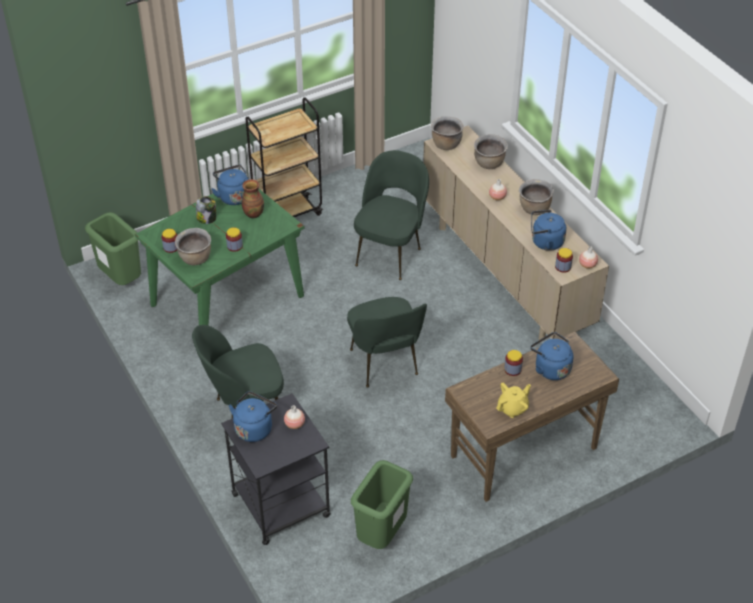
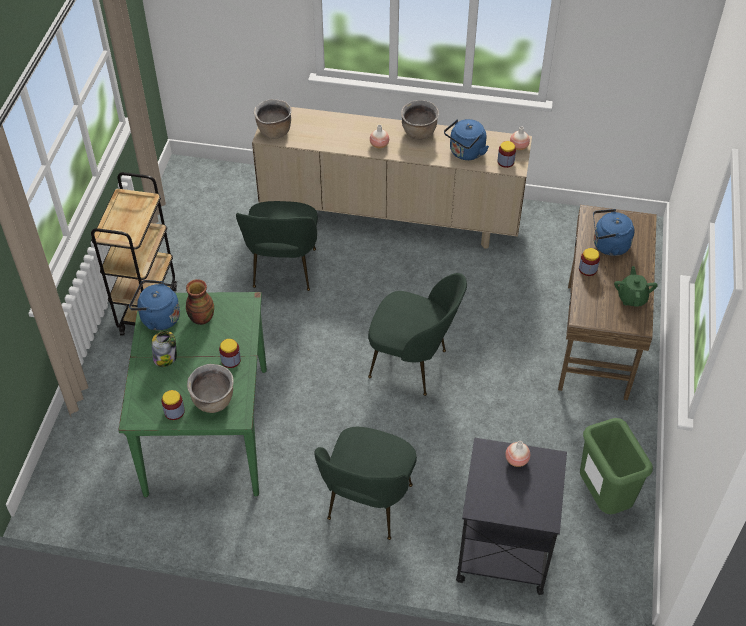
camera: 50 degrees left, 5 degrees up
green trash can [85,212,141,285] -> none
blue kettle [229,391,277,442] -> none
green chair [354,150,429,280] -> green chair turned 150 degrees counterclockwise [236,201,318,291]
brown cooking pot [474,134,508,169] -> none
yellow teapot [496,383,531,418] -> green teapot [614,266,658,307]

